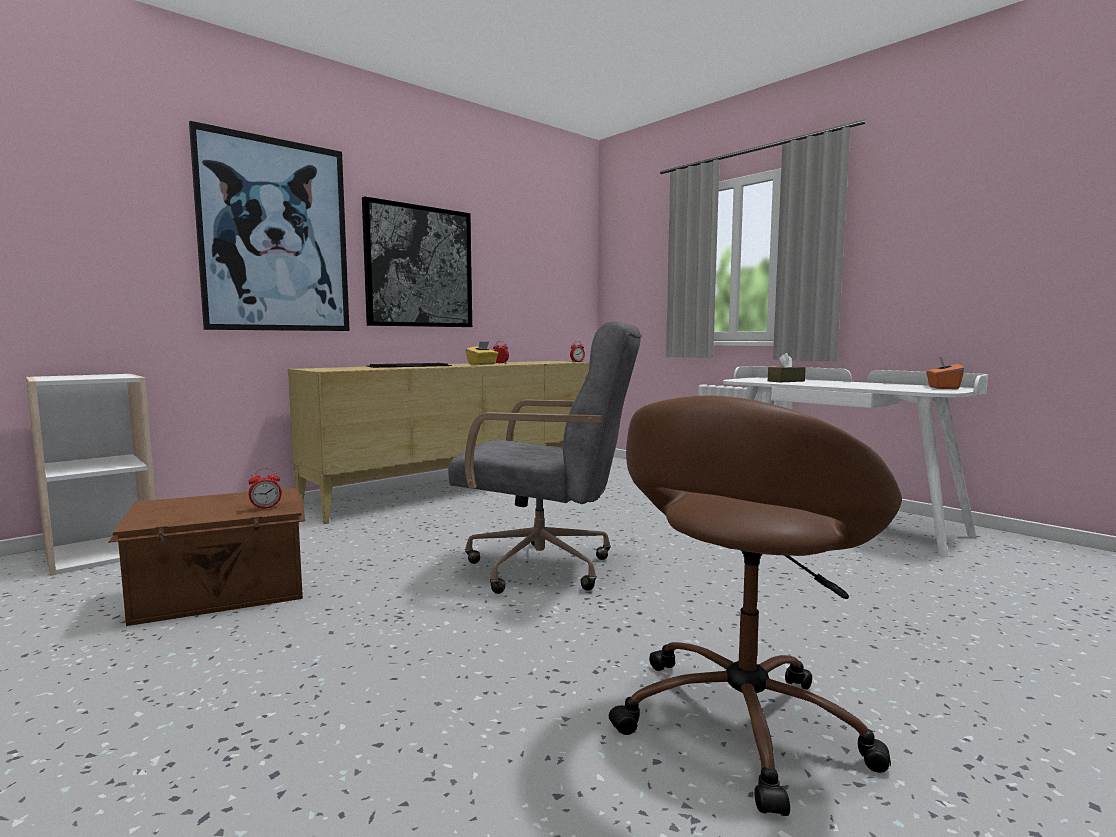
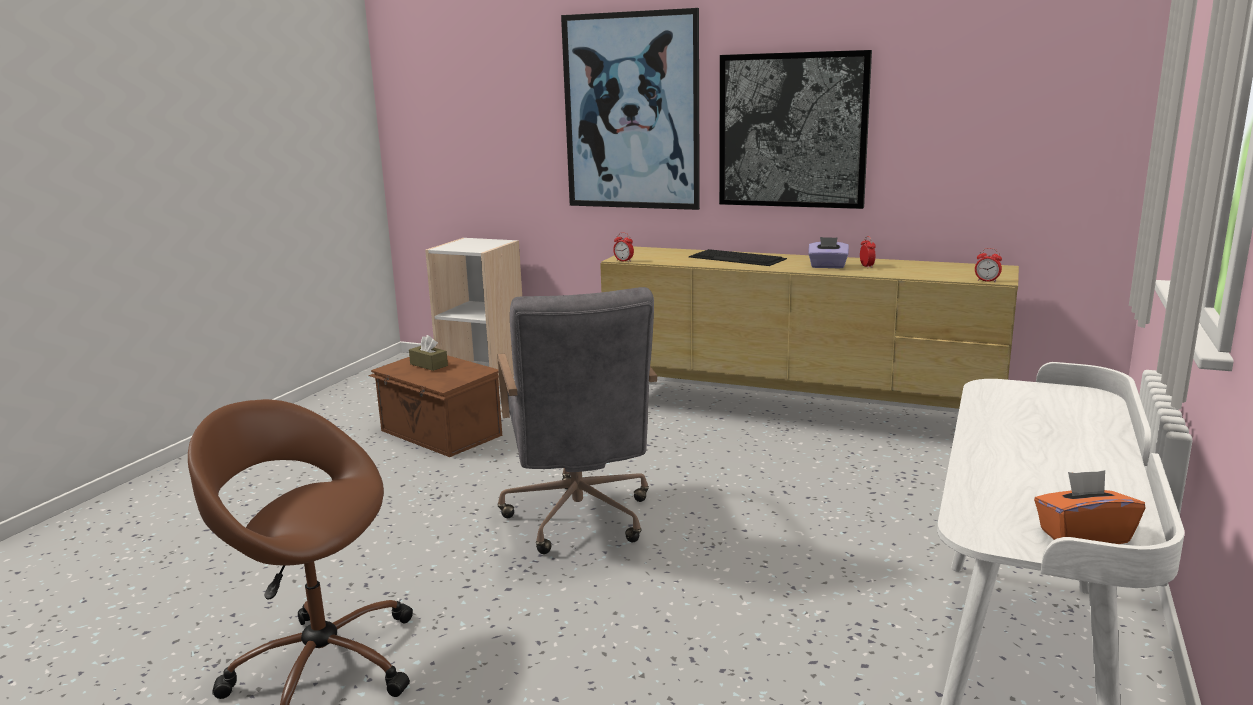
camera: 65 degrees right, 10 degrees up
alarm clock [248,468,282,510] -> alarm clock moved to [613,232,634,262]
yellow tissue box [466,341,499,365] -> purple tissue box [808,237,849,268]
brown tissue box [768,353,806,382] -> brown tissue box moved to [409,335,448,371]

